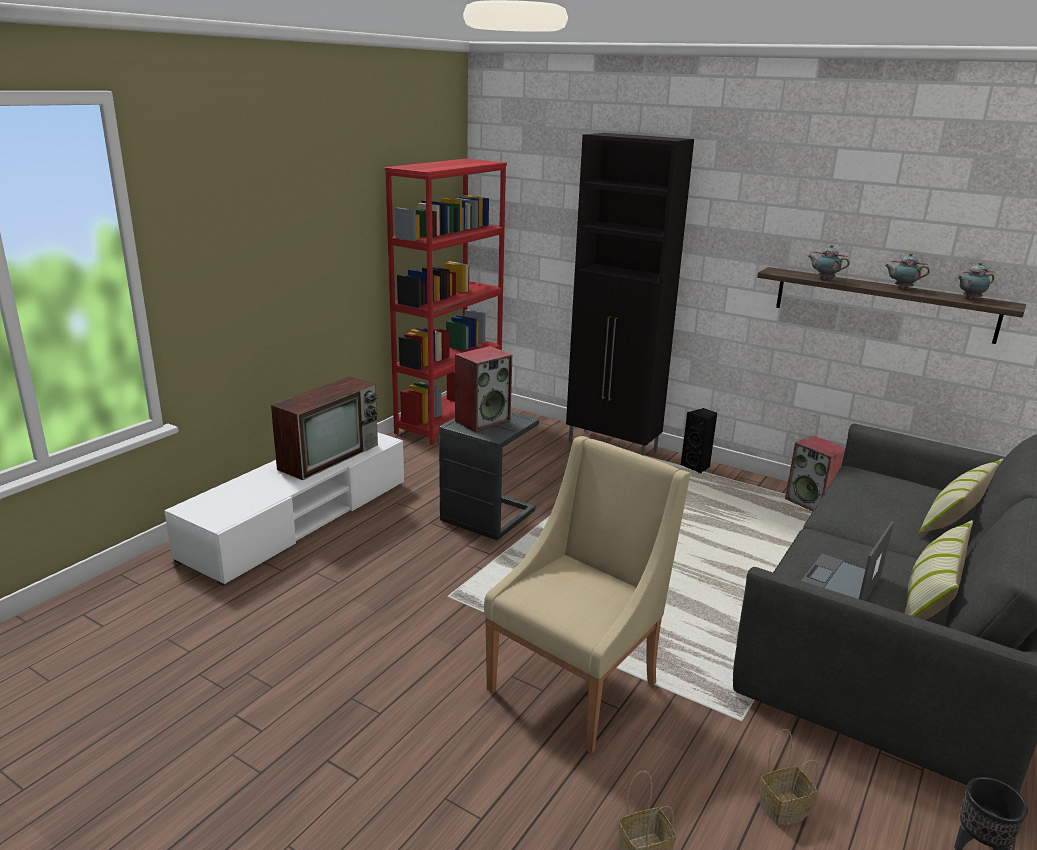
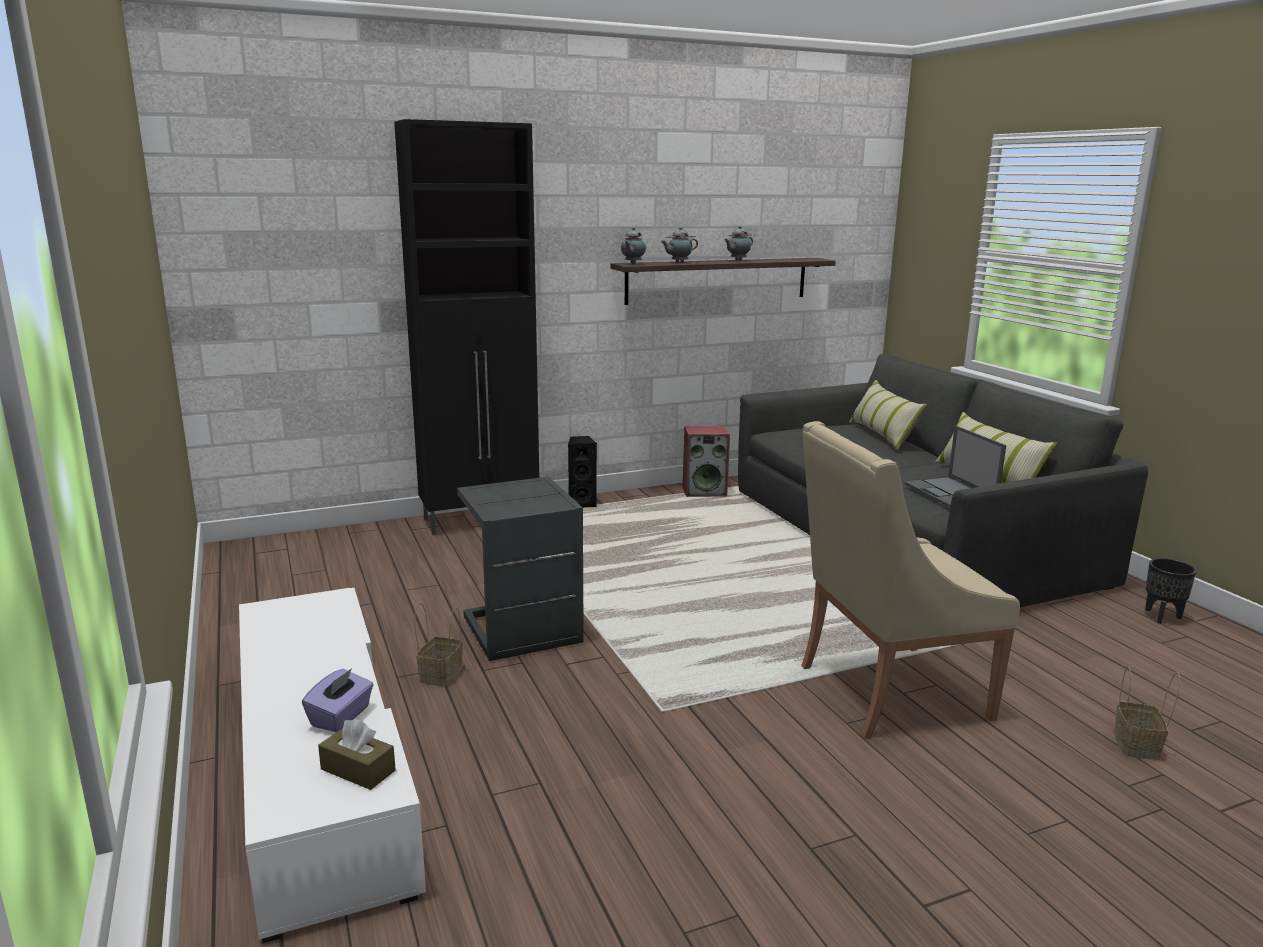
camera: 55 degrees left, 5 degrees down
television [271,377,378,480] -> none
red bookcase [385,159,507,445] -> none
speaker [455,346,512,432] -> none
beige armchair [484,436,690,754] -> beige armchair turned 90 degrees counterclockwise [801,421,1020,739]
basket [759,729,818,825] -> basket moved to [414,602,463,686]
teapot [957,262,994,299] -> teapot moved to [621,227,646,264]
none -> purple tissue box [302,668,374,732]
none -> brown tissue box [318,719,396,790]

